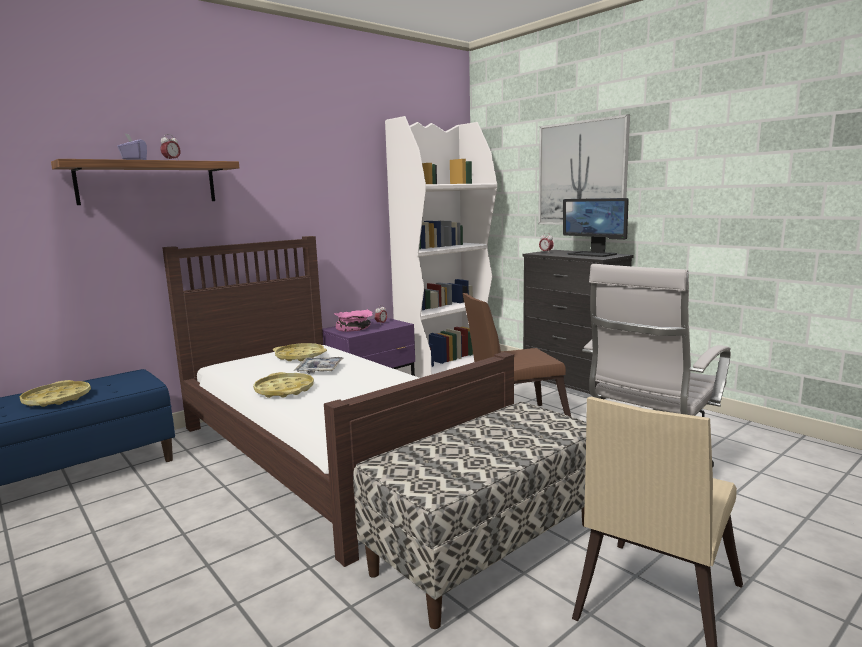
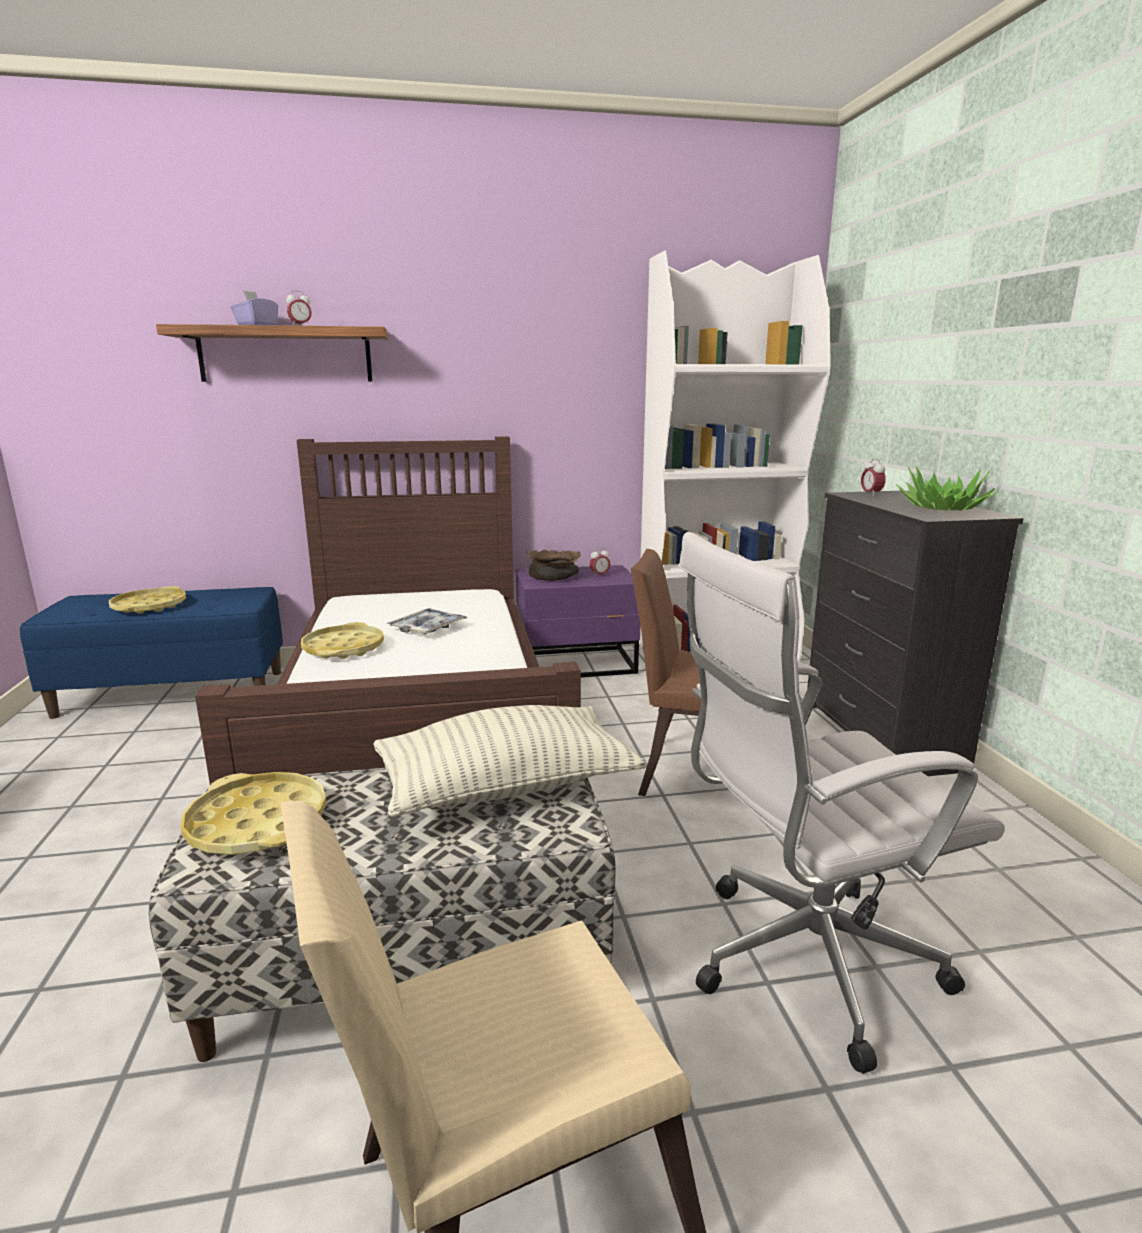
camera: 30 degrees right, 5 degrees up
yellow tray [273,343,327,361] -> yellow tray moved to [180,772,326,855]
pink bowl [334,309,373,332] -> brown bowl [526,550,581,581]
picture [538,114,630,225] -> none
monitor [563,198,629,257] -> potted plant [896,466,999,511]
none -> pillow [373,705,646,817]

